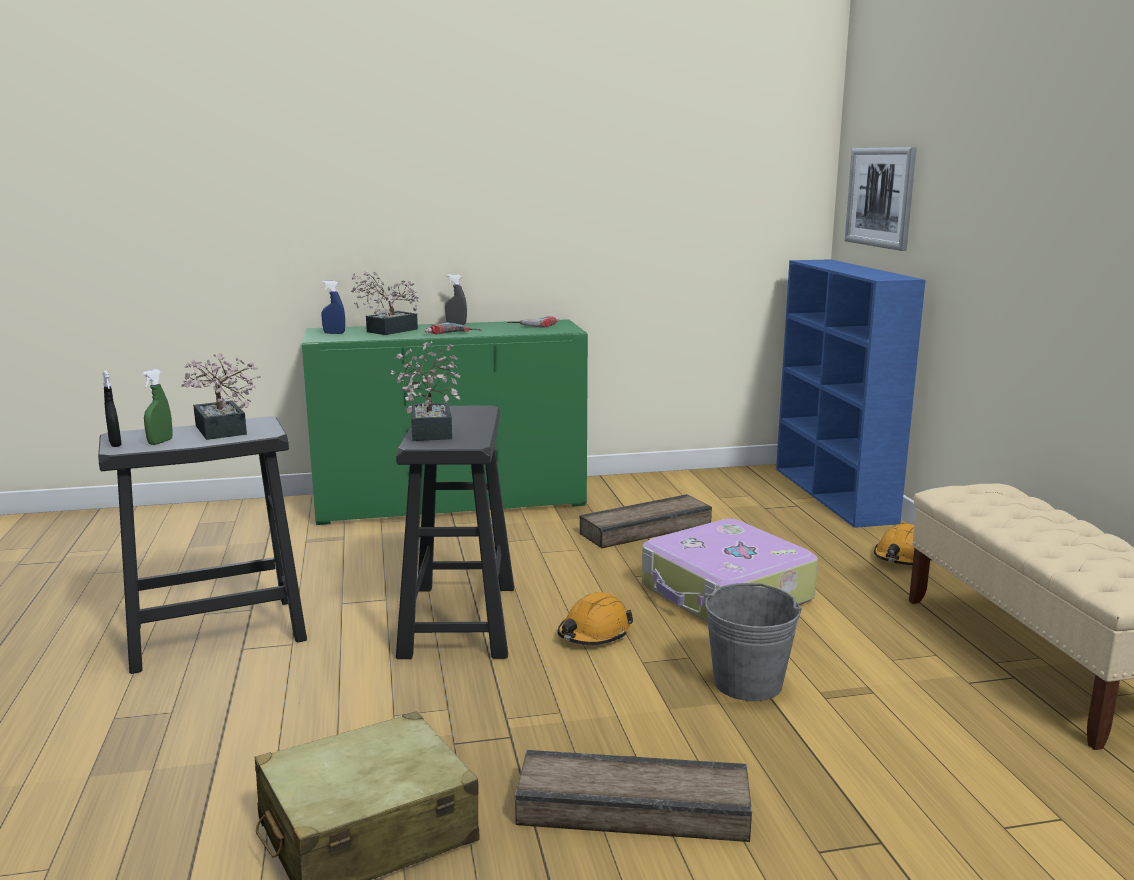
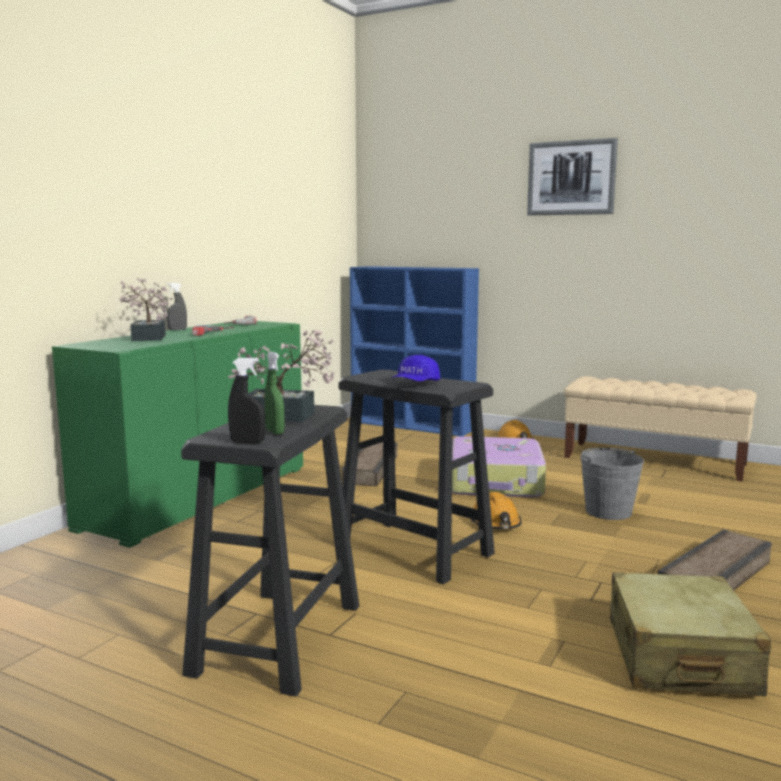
camera: 50 degrees left, 5 degrees down
blue spray bottle [321,281,345,334] -> none
potted plant [391,341,461,441] -> blue cap [392,355,440,381]
picture [845,147,917,251] -> picture moved to [527,138,618,215]

